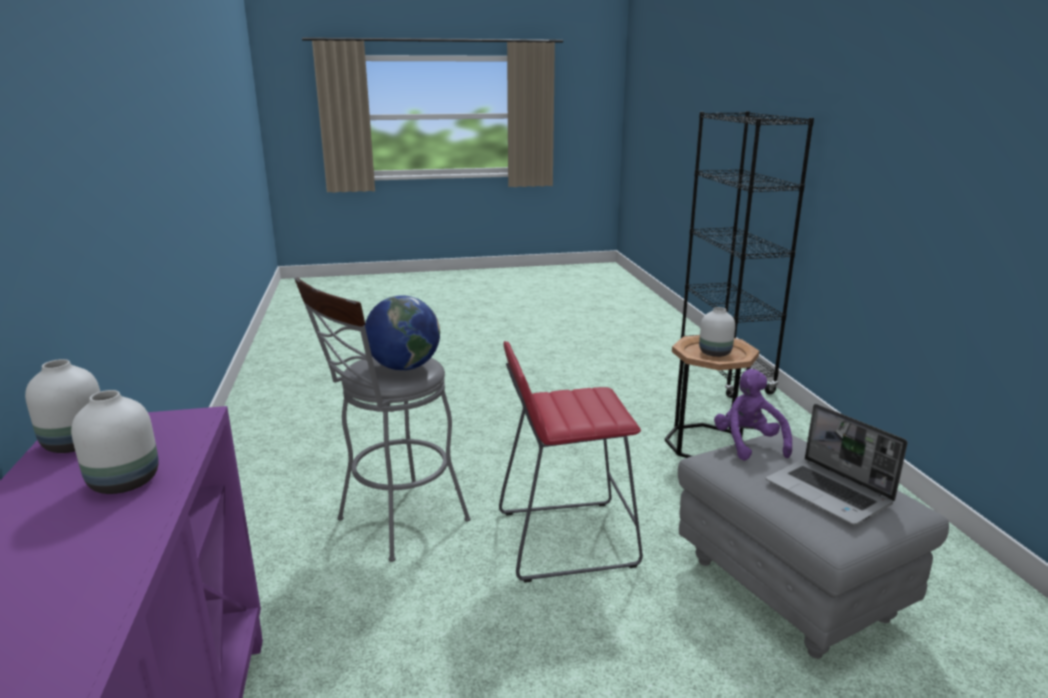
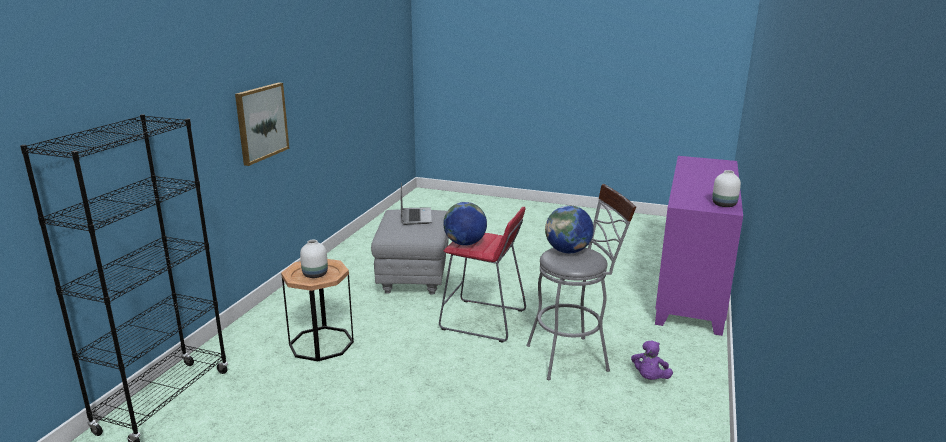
camera: 150 degrees left, 0 degrees up
white vase [71,390,159,494] -> none
purple plush toy [714,369,792,461] -> purple plush toy moved to [631,340,673,380]
none -> picture [235,82,289,166]
none -> globe [443,202,487,246]

